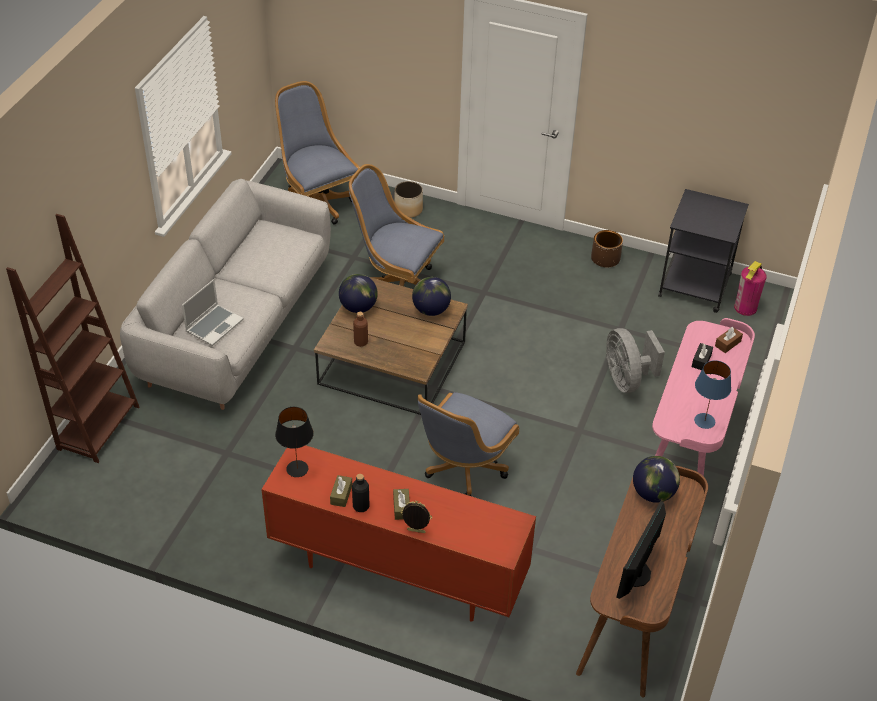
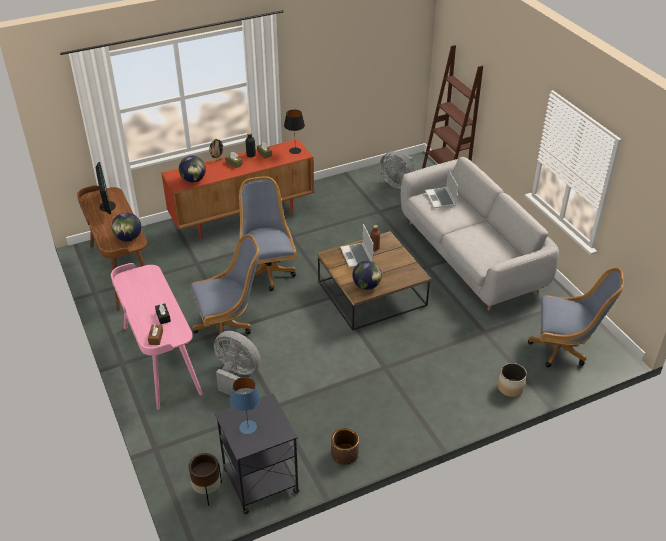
camera: 135 degrees right, 5 degrees down
globe [339,274,378,313] -> globe moved to [179,156,206,183]
blue office chair [349,164,444,286] -> blue office chair moved to [191,234,259,348]
blue table lamp [694,360,731,429] -> blue table lamp moved to [230,377,261,434]
fire extinguisher [734,261,767,316] -> brown planter [189,453,222,506]
none -> laptop [340,224,374,268]
none -> grey fan [379,151,415,189]

